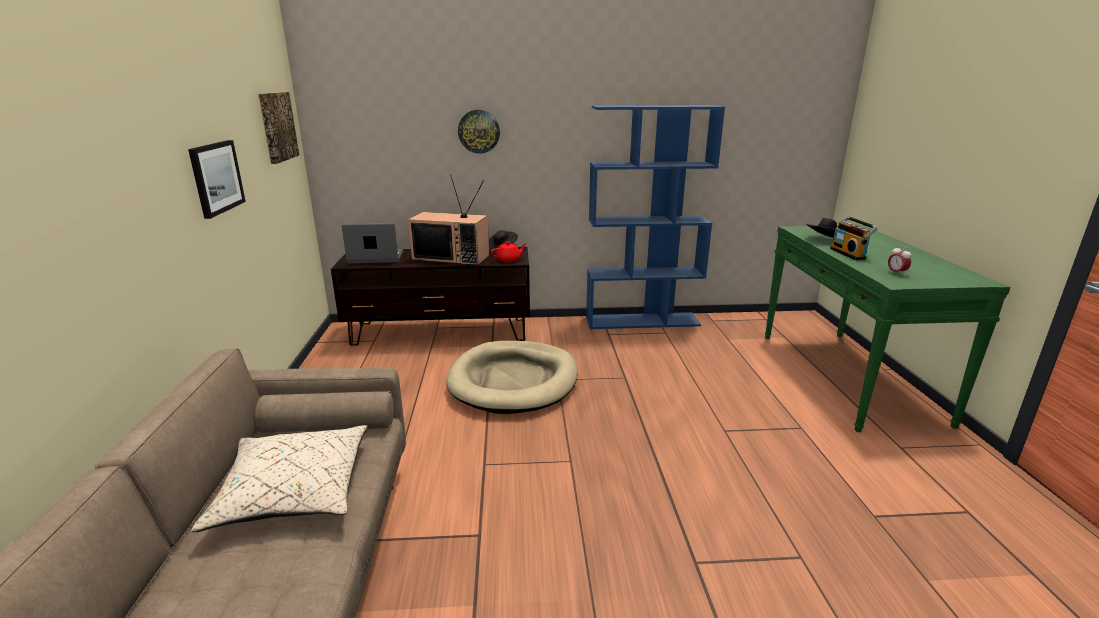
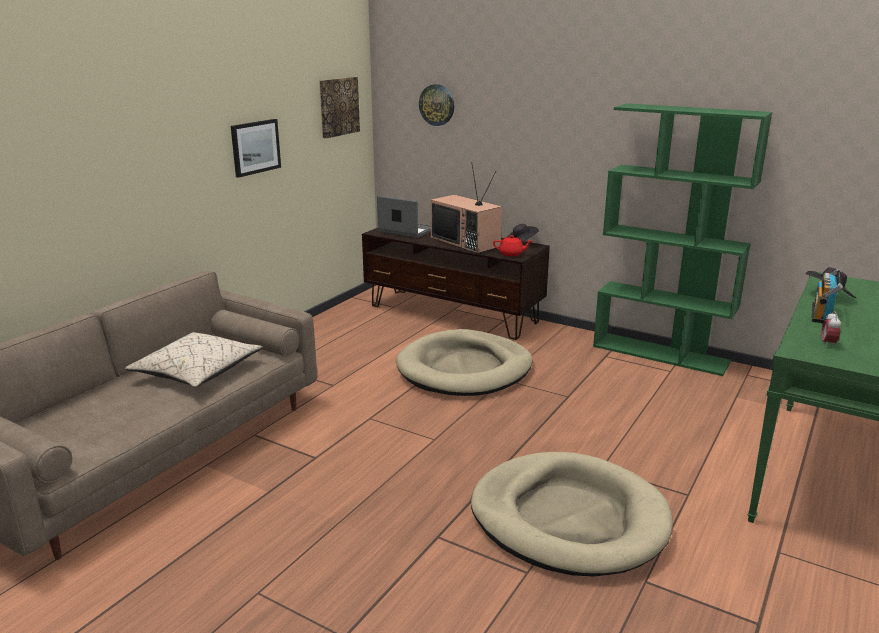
camera: 35 degrees right, 0 degrees up
wall clock [458,110,500,154] -> wall clock moved to [419,84,454,126]
blue bookcase [586,105,725,329] -> green bookcase [593,103,772,376]
none -> beige dog bed [471,452,673,577]

